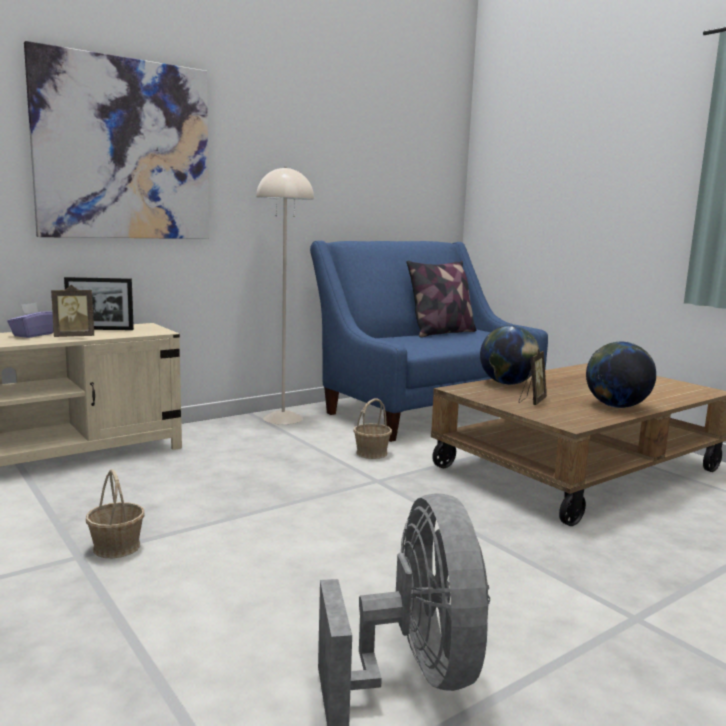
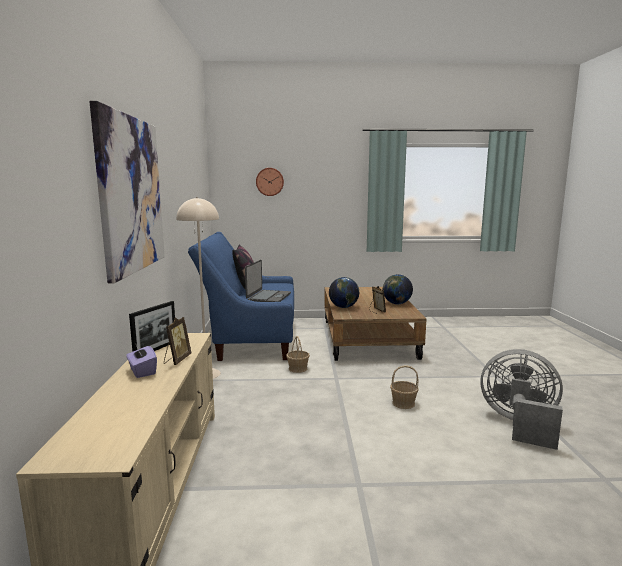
camera: 55 degrees left, 0 degrees up
basket [86,469,145,558] -> basket moved to [390,365,419,409]
none -> laptop [245,260,291,302]
none -> wall clock [256,168,284,196]

